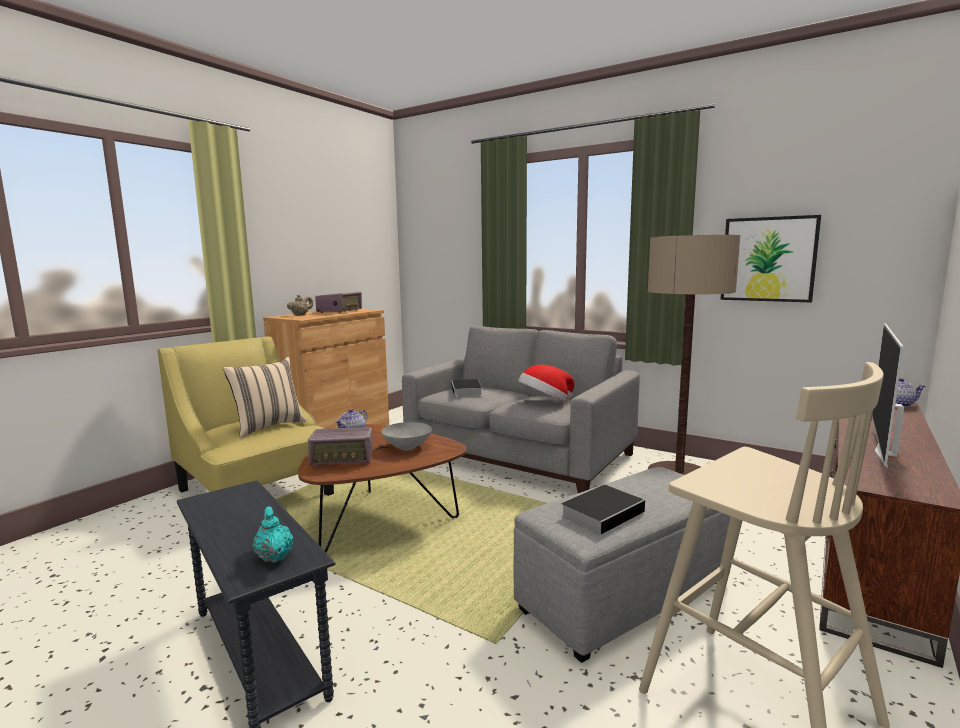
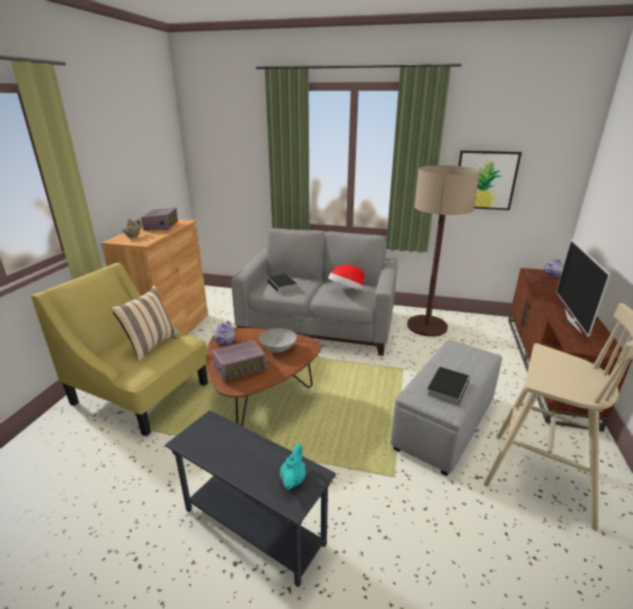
camera: 20 degrees left, 15 degrees up
turquoise teapot [253,507,293,563] -> turquoise teapot turned 60 degrees clockwise [280,444,306,490]

